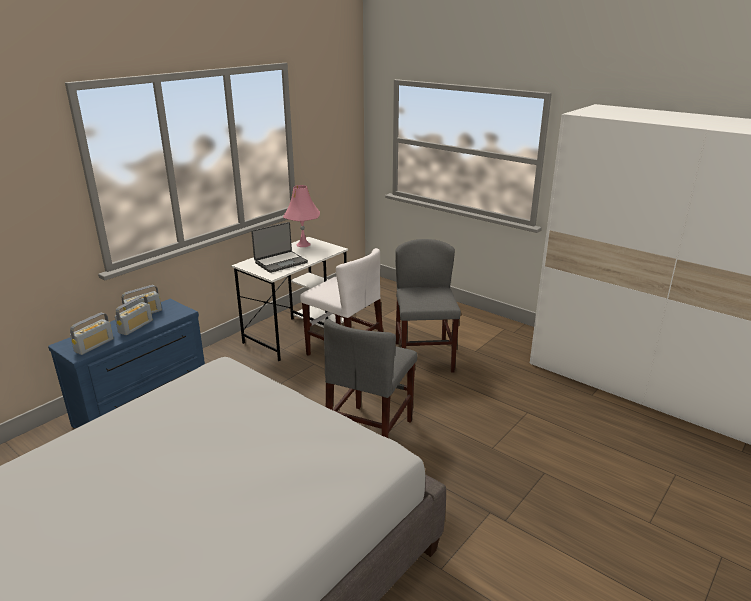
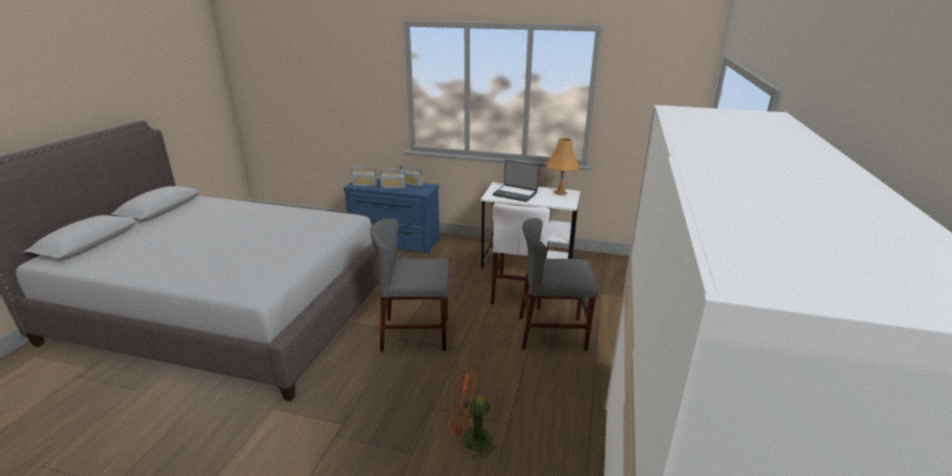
camera: 65 degrees right, 0 degrees up
pink table lamp [283,185,320,247] -> orange table lamp [546,138,580,195]
grey chair [395,239,461,373] -> grey chair turned 150 degrees counterclockwise [519,218,599,351]
none -> orange fan [448,368,501,460]

